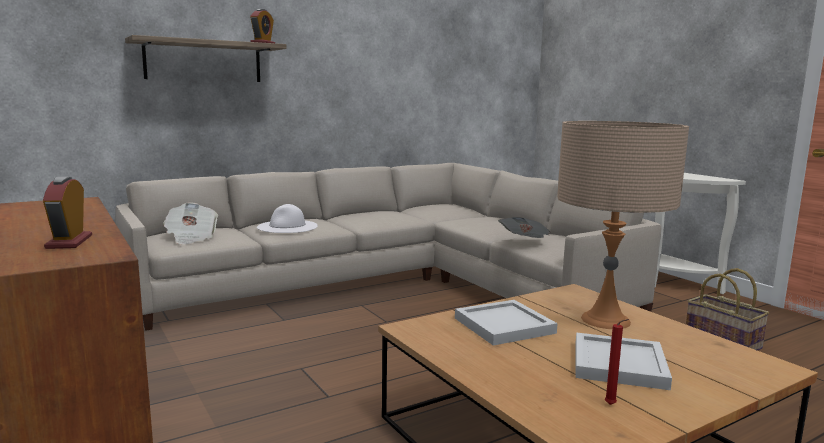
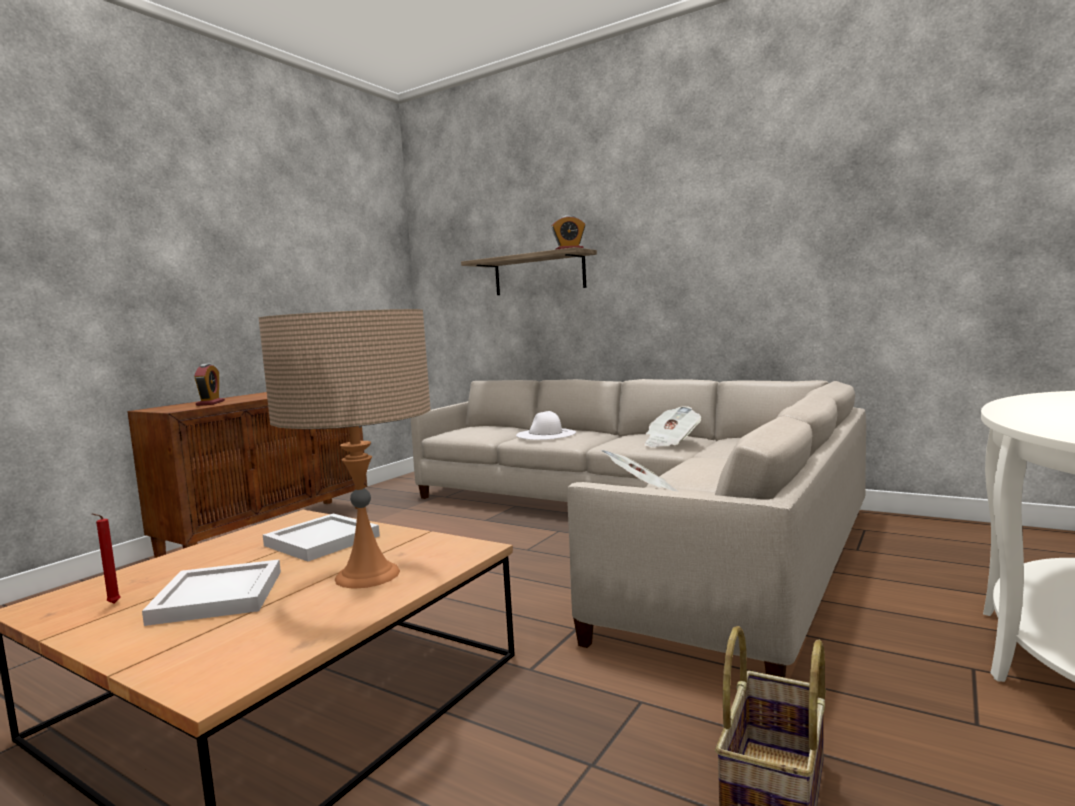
camera: 65 degrees right, 5 degrees down
alarm clock [43,176,92,249] -> alarm clock turned 120 degrees clockwise [194,364,225,406]
newspaper [163,203,218,245] -> newspaper moved to [644,406,701,447]

